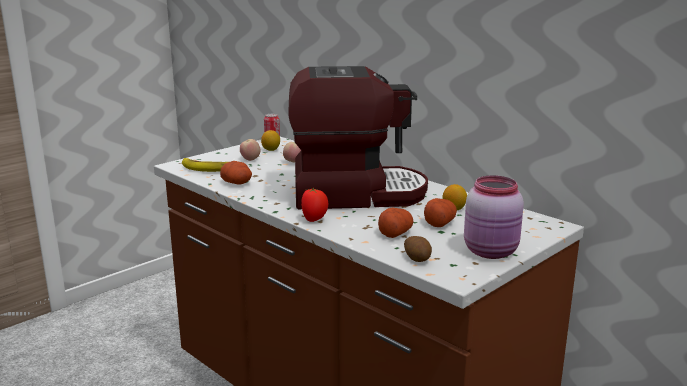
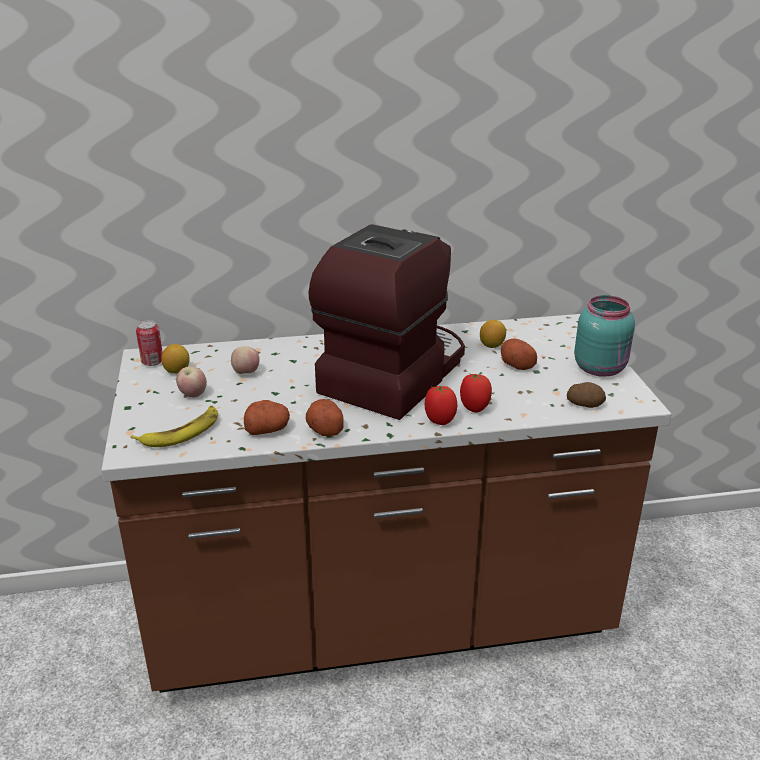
camera: 55 degrees left, 10 degrees up
potato [378,208,414,238] -> potato moved to [306,399,344,436]
pink jar [464,176,524,259] -> turquoise jar [574,295,635,377]
none -> tomato [460,373,492,413]

